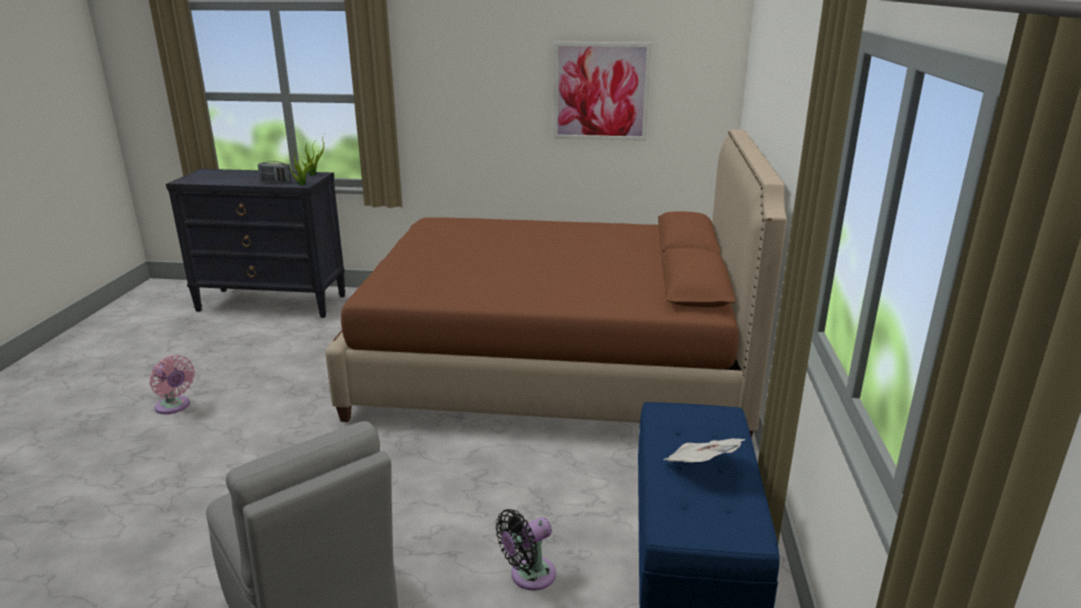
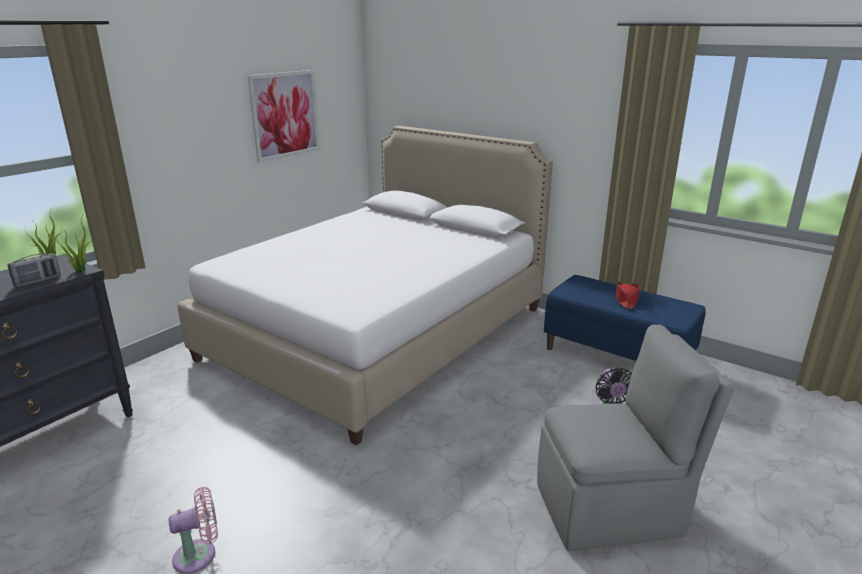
camera: 60 degrees left, 0 degrees up
brown bed [325,129,787,438] -> white bed [177,126,553,446]
newspaper [664,438,746,462] -> red hat [616,282,640,309]

